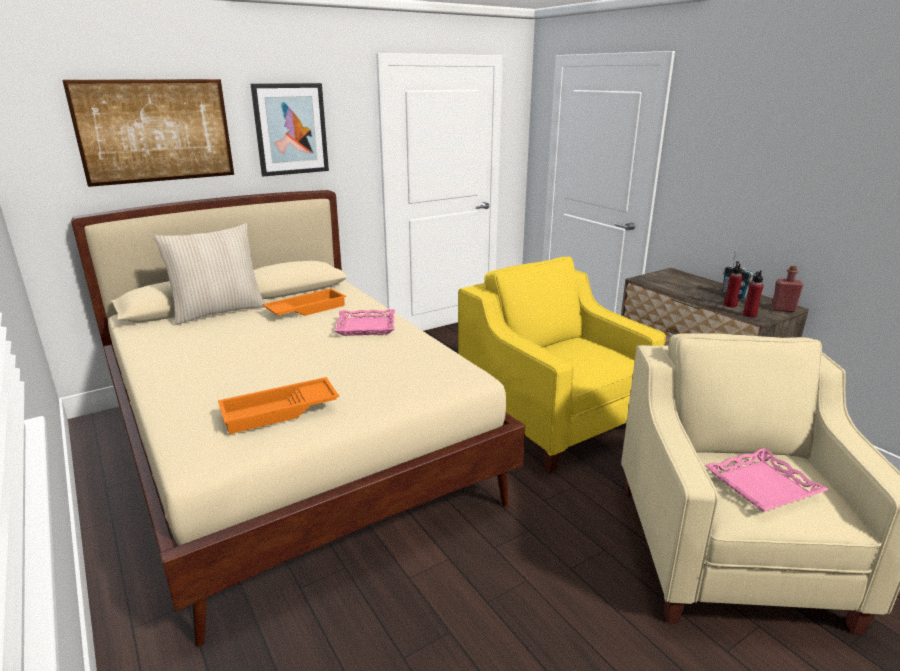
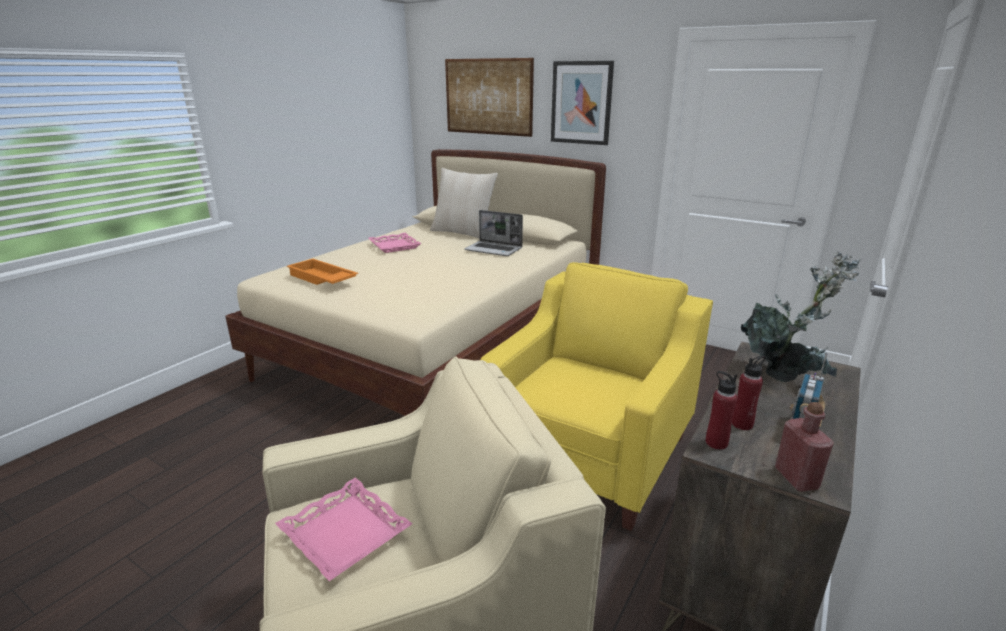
camera: 65 degrees right, 0 degrees up
orange tray [263,288,346,316] -> laptop [464,210,523,256]
pink tray [334,309,395,336] -> pink tray moved to [368,233,421,253]
none -> potted plant [741,251,862,382]

